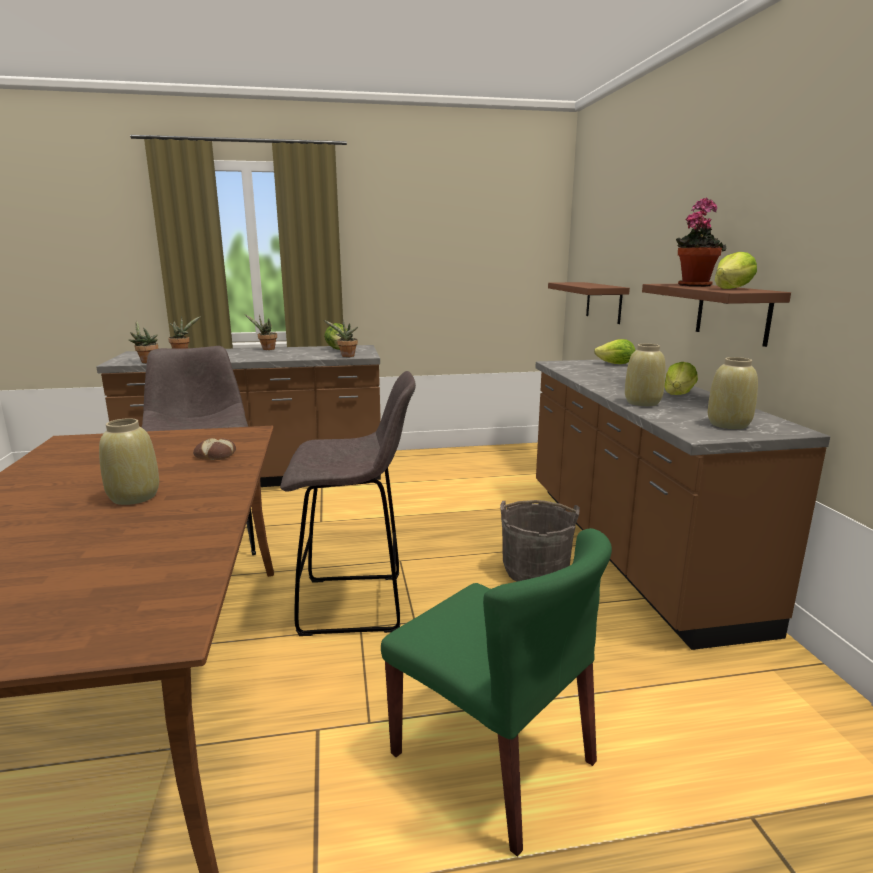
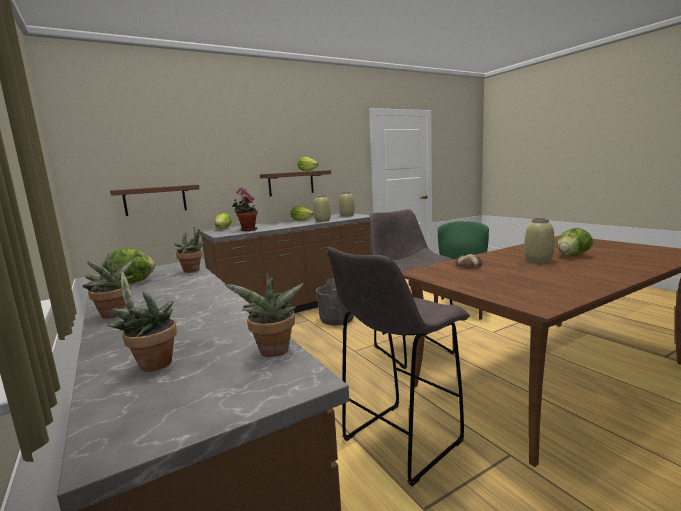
camera: 110 degrees left, 5 degrees down
potted plant [676,197,726,287] -> potted plant moved to [232,188,257,231]
none -> lettuce [557,228,593,256]

